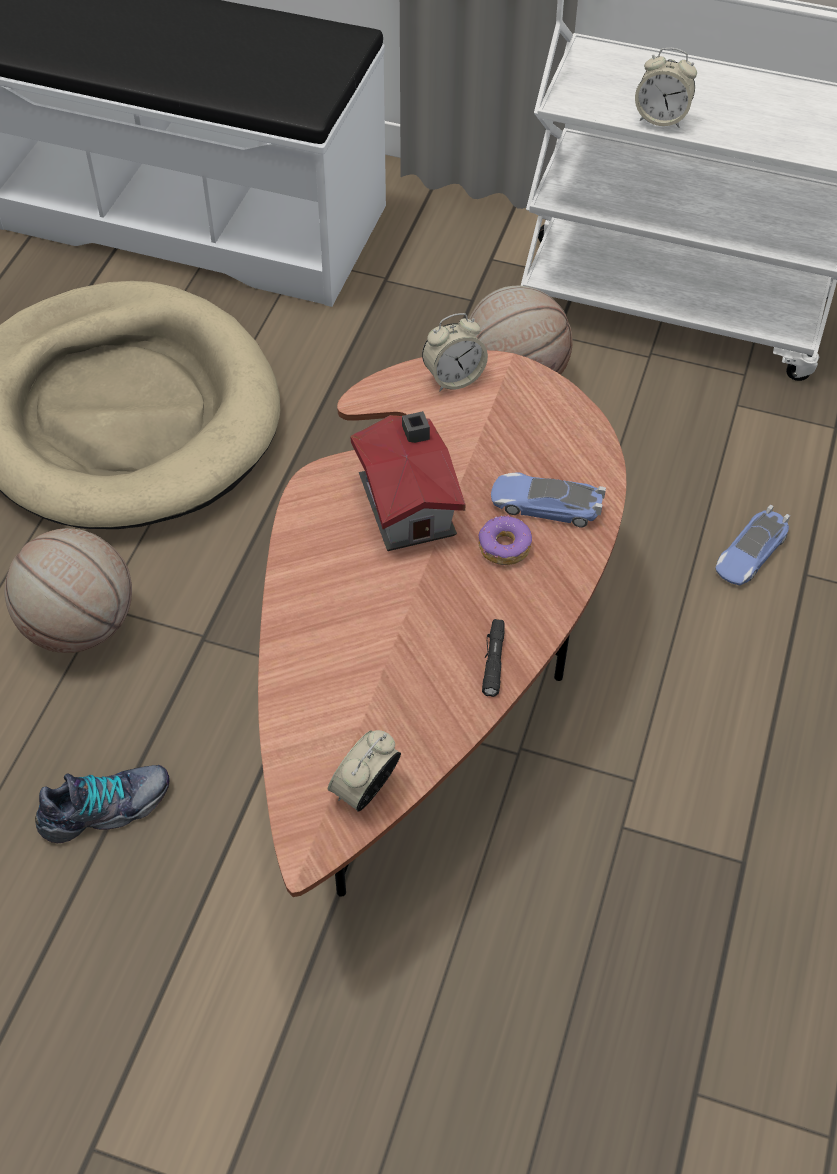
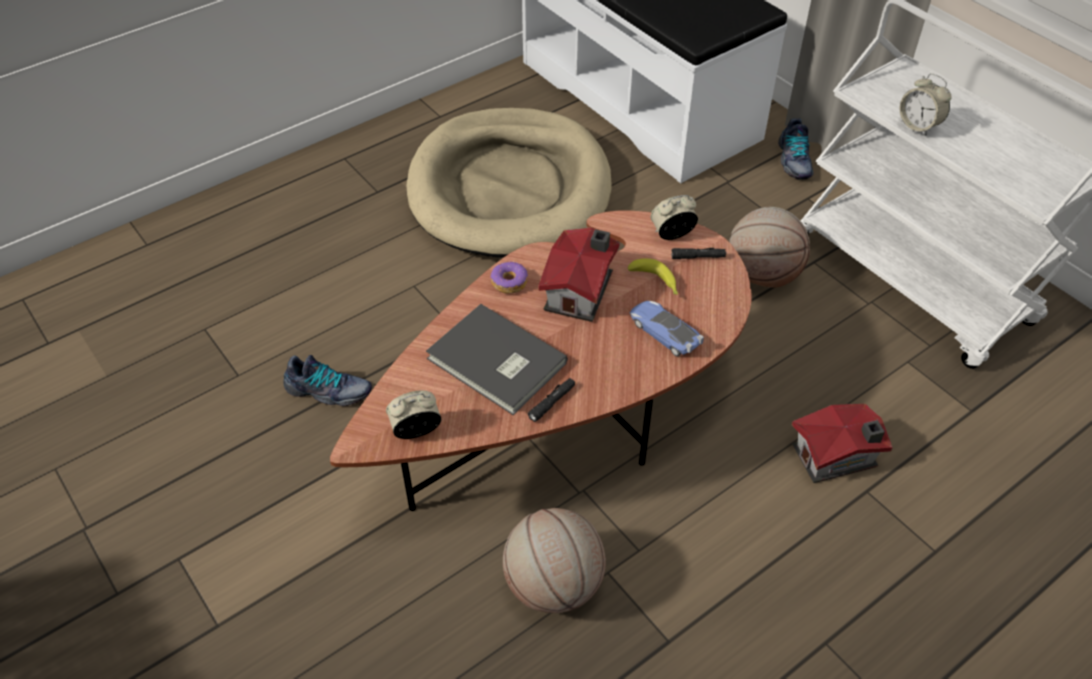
camera: 35 degrees right, 5 degrees down
basketball [4,528,132,653] -> basketball moved to [503,508,606,613]
alarm clock [422,313,488,391] -> alarm clock turned 150 degrees clockwise [651,195,698,240]
donut [478,515,532,565] -> donut moved to [490,261,528,294]
toy car [715,505,790,585] -> toy house [792,404,893,483]
none -> grey book [426,304,568,415]
none -> banana [628,258,678,295]
none -> black flashlight [671,248,726,259]
none -> shoe [778,118,814,180]

